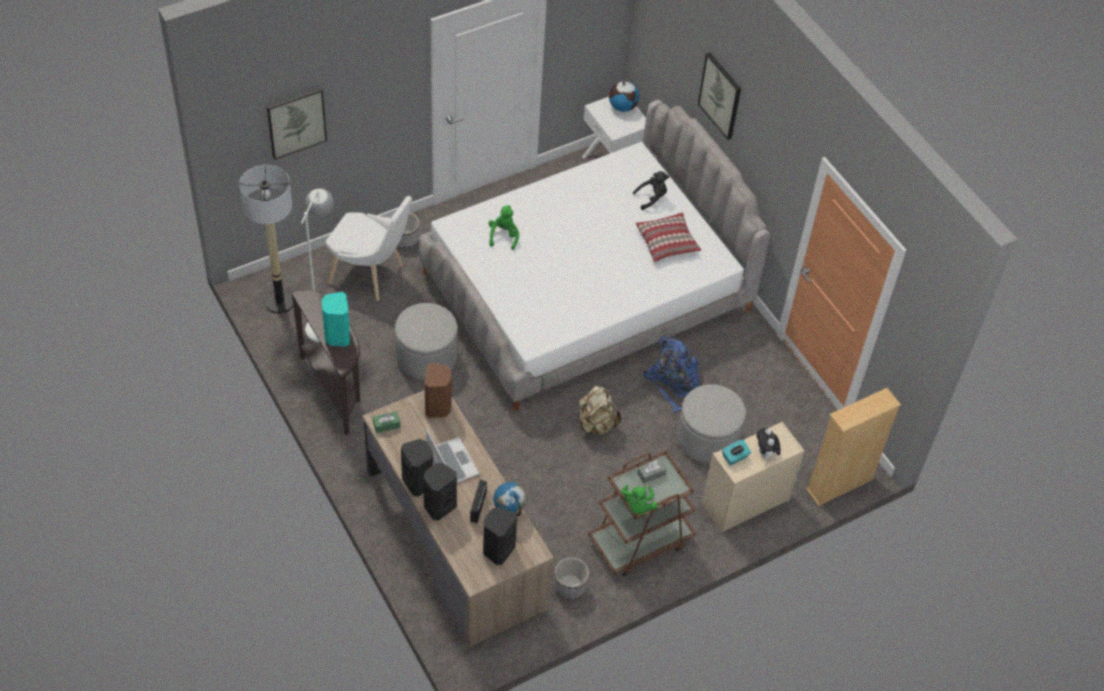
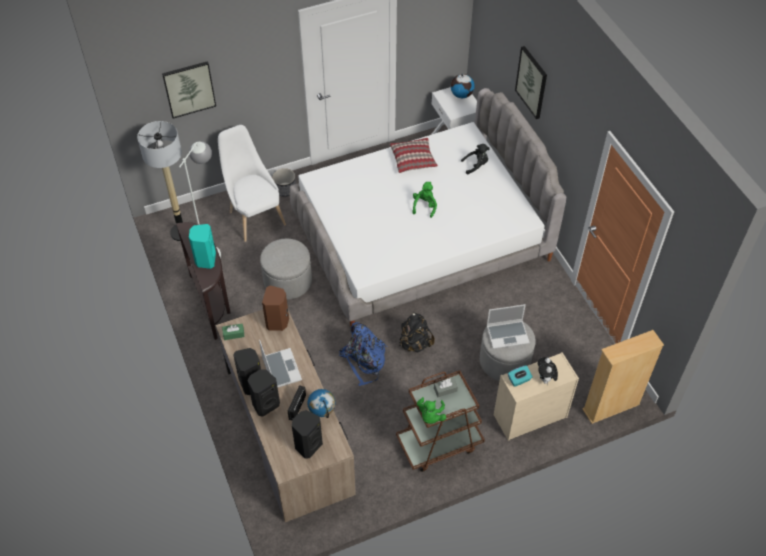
camera: 10 degrees right, 0 degrees up
white chair [326,196,412,301] -> white chair turned 150 degrees counterclockwise [218,125,286,242]
green plush toy [489,205,519,250] -> green plush toy moved to [412,182,437,218]
planter [554,557,589,599] -> none
beige backpack [578,386,621,435] -> black backpack [400,313,435,352]
pillow [635,213,701,262] -> pillow moved to [390,138,438,173]
blue backpack [643,336,700,412] -> blue backpack moved to [339,322,387,386]
none -> laptop [487,304,530,349]

